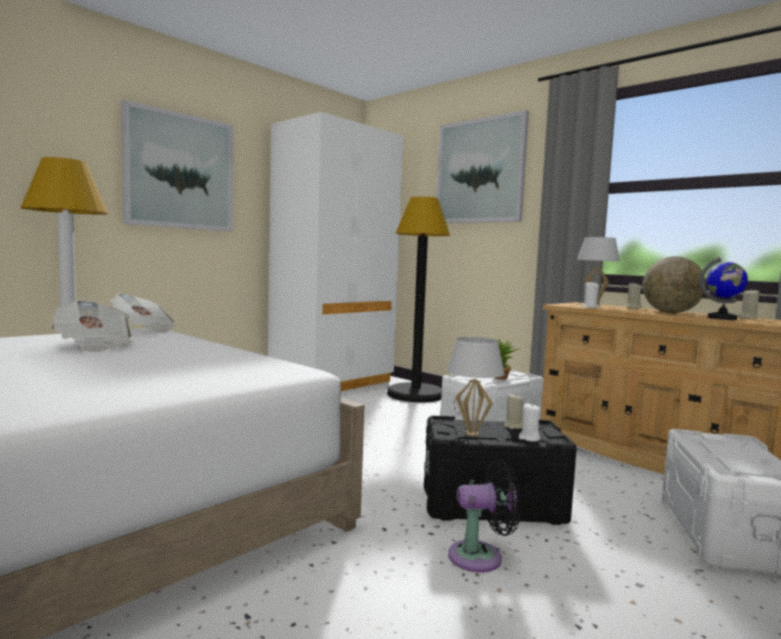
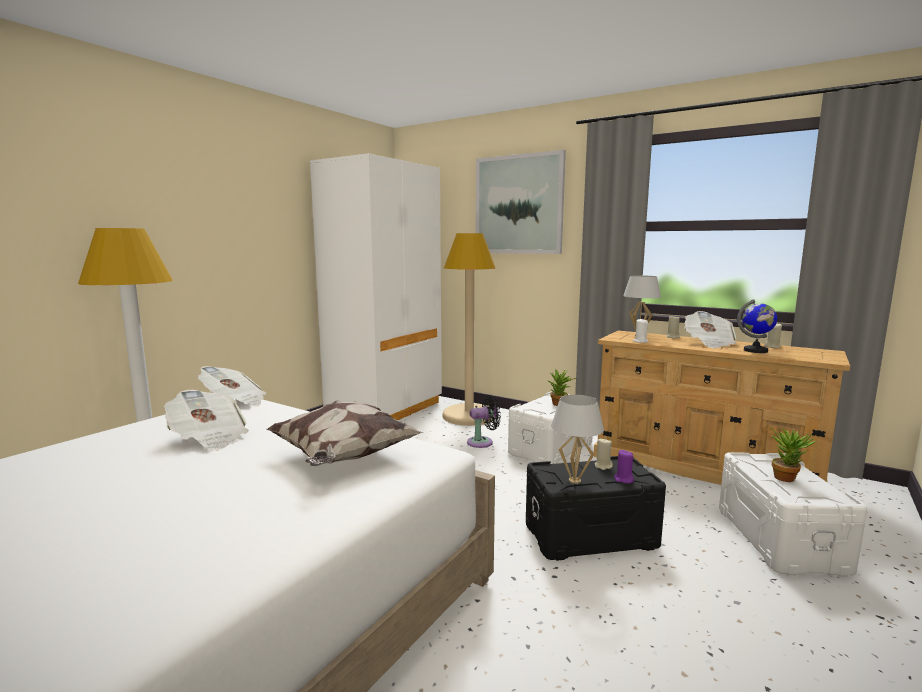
camera: 10 degrees left, 5 degrees up
picture [121,100,233,231] -> none
black floor lamp [387,197,450,402] -> beige floor lamp [443,233,495,426]
black fan [448,460,521,573] -> black fan moved to [467,395,501,448]
white candle [519,403,541,442] -> purple candle [614,450,634,483]
globe [643,257,706,313] -> newspaper [684,311,737,348]
none -> pillow [267,400,423,466]
none -> potted plant [769,427,816,482]

